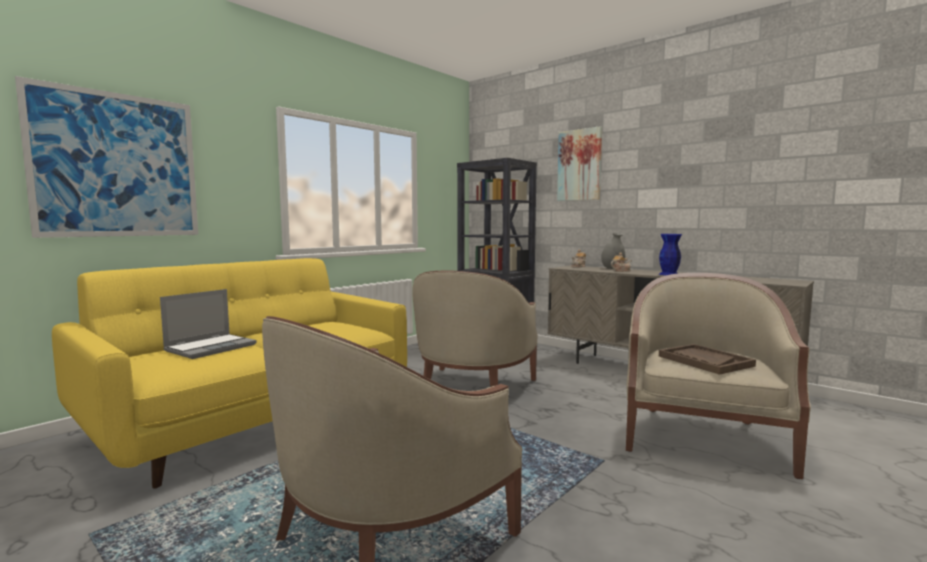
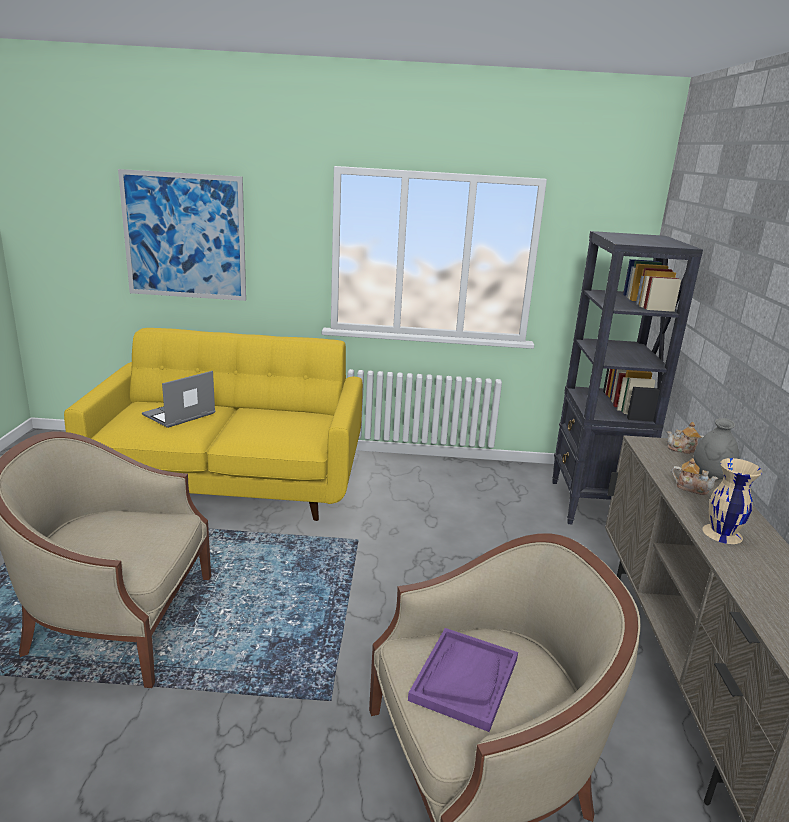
camera: 50 degrees right, 15 degrees up
laptop [160,289,257,359] -> laptop turned 135 degrees clockwise [142,371,215,428]
beige armchair [412,271,538,387] -> none
picture [557,126,602,201] -> none
blue vase [659,234,682,275] -> beige vase [702,458,762,544]
brown tray [659,344,756,375] -> purple tray [408,628,518,732]

